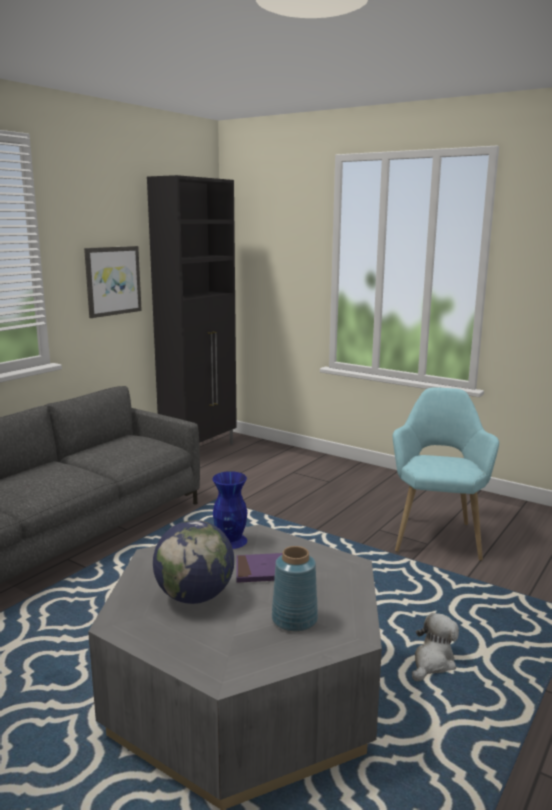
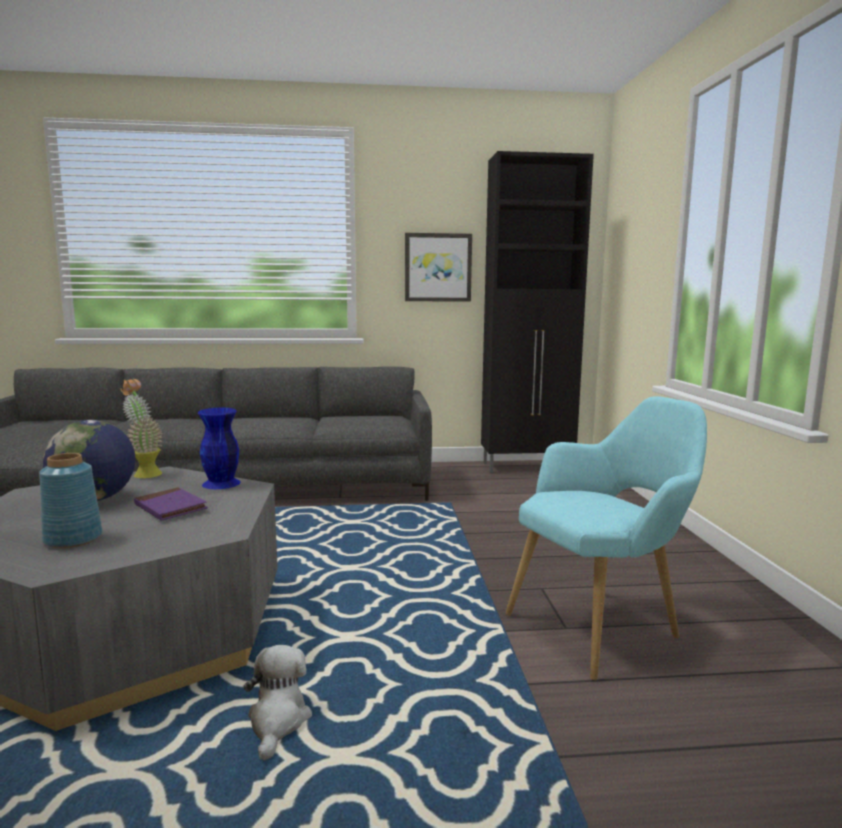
camera: 50 degrees right, 5 degrees down
plush toy [412,613,459,681] -> plush toy turned 90 degrees counterclockwise [244,645,312,761]
none -> potted plant [121,379,163,478]

